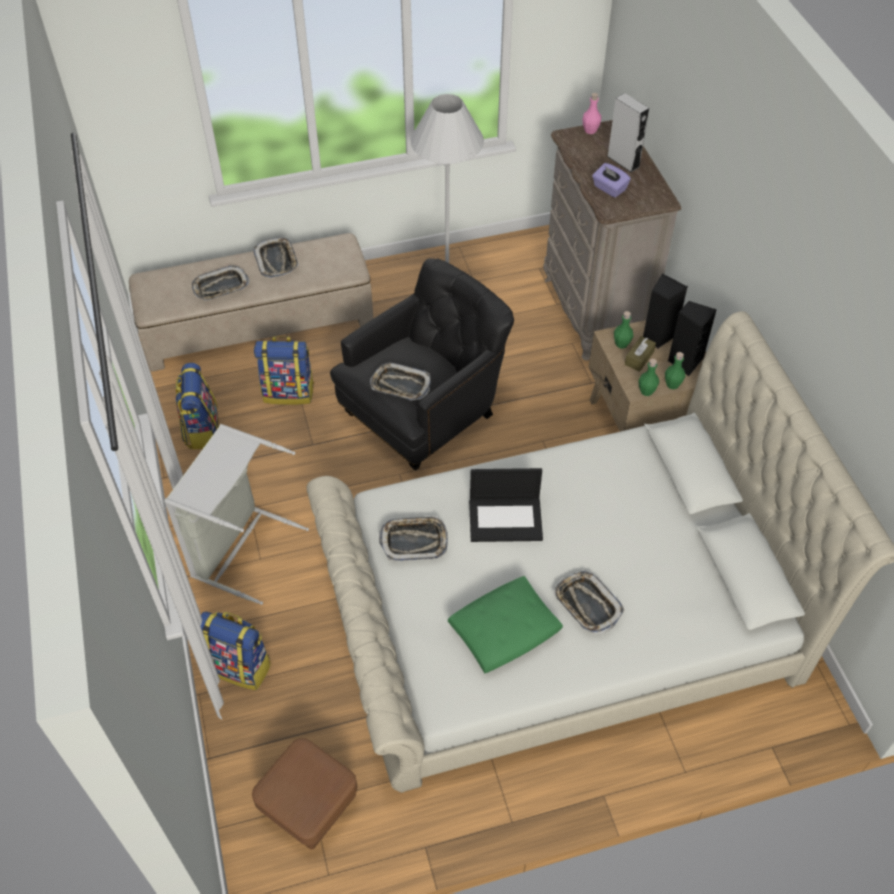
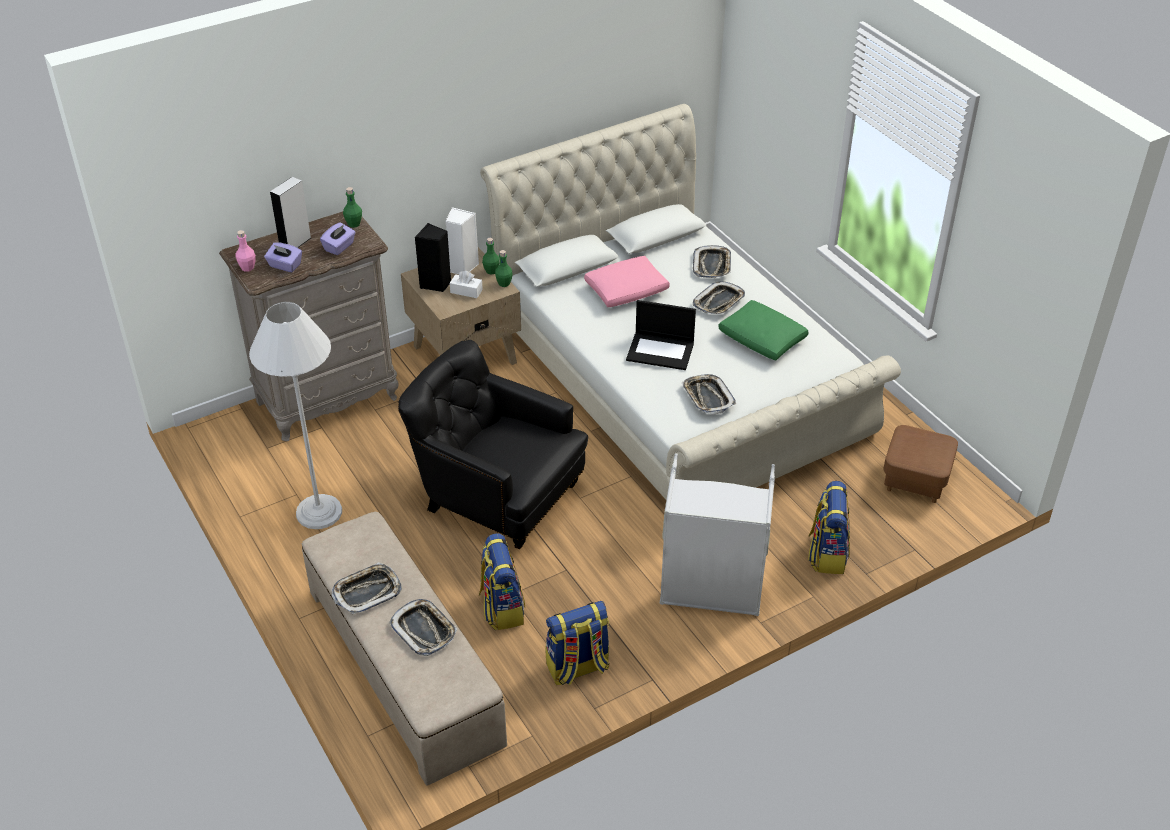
camera: 105 degrees left, 10 degrees down
tray [370,362,431,400] -> tray moved to [693,245,731,278]
laptop [469,468,543,542] -> laptop turned 120 degrees clockwise [626,300,696,370]
green bottle [614,311,633,349] -> green bottle moved to [343,187,362,228]
brown tissue box [625,336,656,372] -> white tissue box [450,271,483,298]
black speaker [668,301,716,376] -> white speaker [445,207,479,274]
none -> purple tissue box [264,242,302,272]
none -> pink pillow [584,256,670,307]

